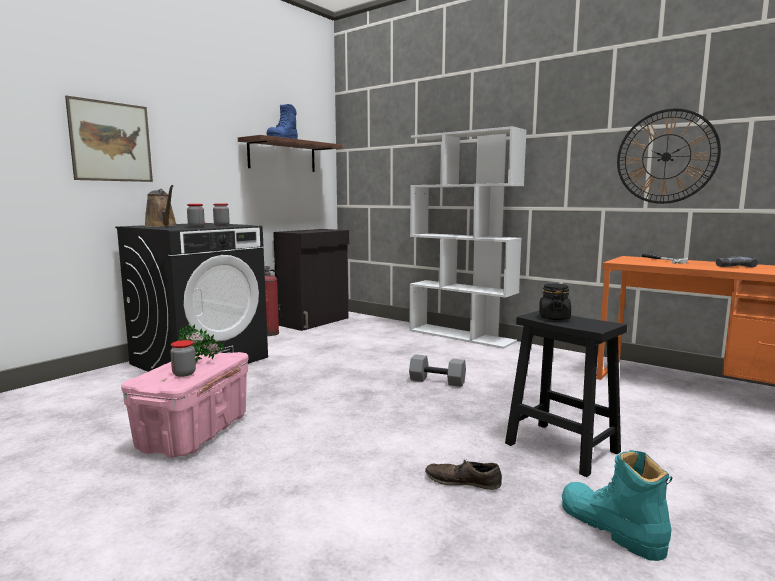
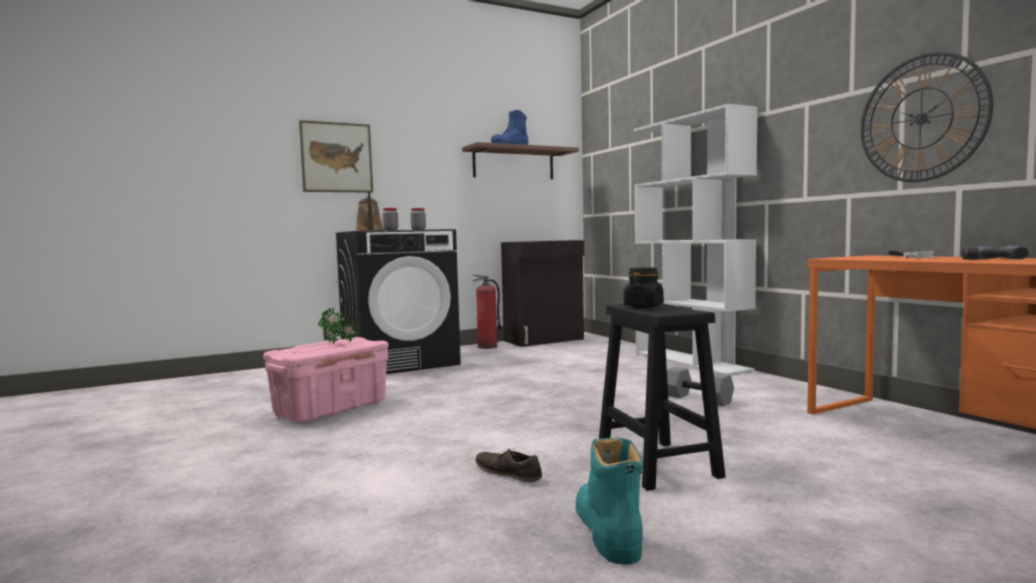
camera: 25 degrees right, 5 degrees down
jar [170,340,196,377] -> none
grey dumbbell [409,354,466,387] -> grey dumbbell moved to [667,367,734,406]

